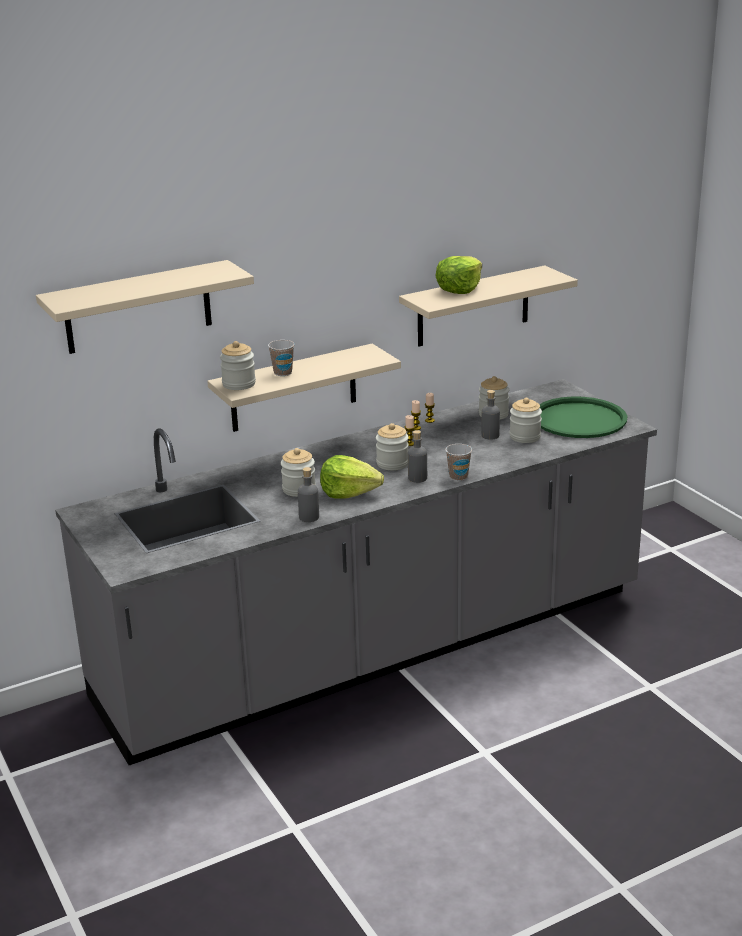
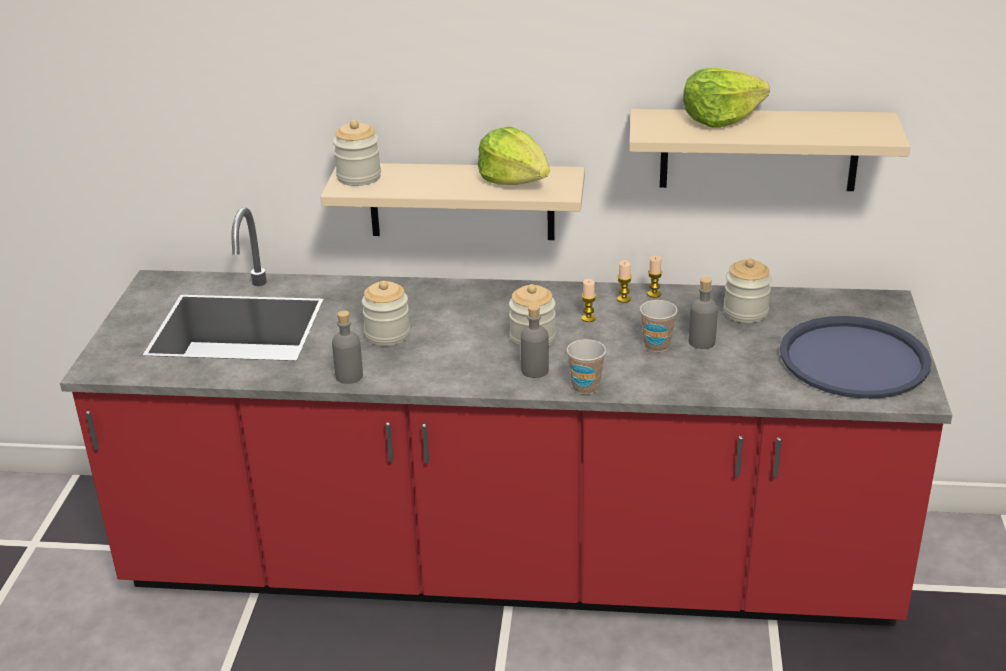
camera: 35 degrees right, 5 degrees up
beige shelf [36,260,254,354] -> none
grey counter [55,379,657,765] -> red counter [60,207,952,626]
cup [268,340,295,376] -> cup moved to [640,300,678,352]
lettuce [320,455,384,499] -> lettuce moved to [478,127,550,185]
jar [510,398,542,443] -> none
green tray [539,397,627,438] -> blue tray [780,316,932,399]

